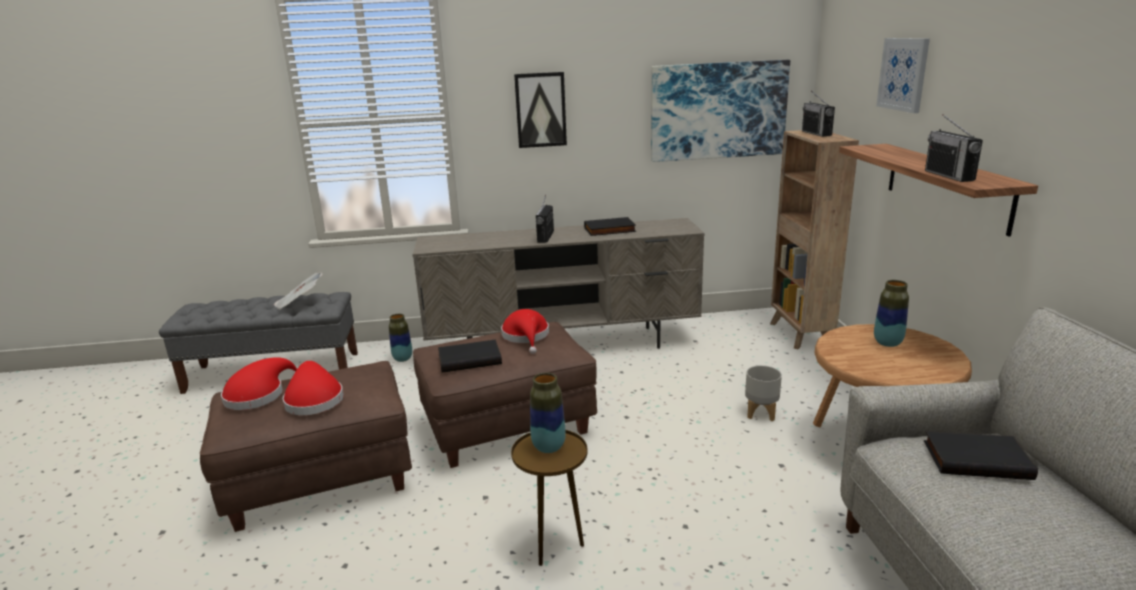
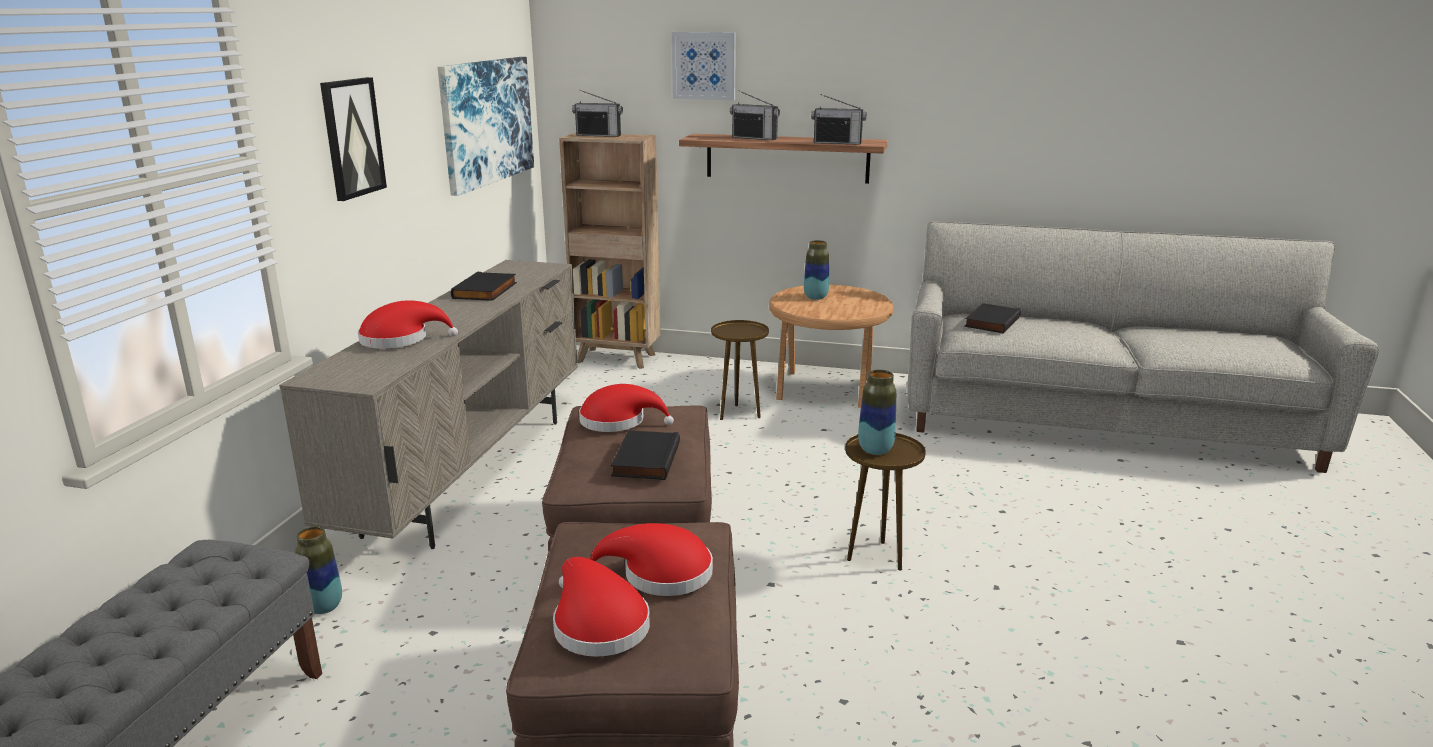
camera: 70 degrees left, 0 degrees up
newspaper [274,272,322,310] -> none
radio [536,195,554,243] -> radio moved to [730,91,780,140]
grey planter [745,365,782,421] -> brown side table [711,320,769,420]
none -> red hat [358,300,458,349]

